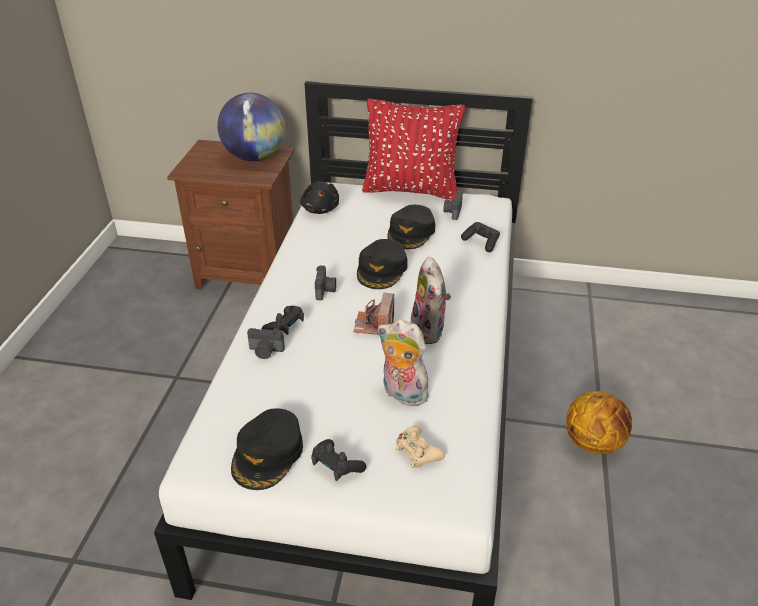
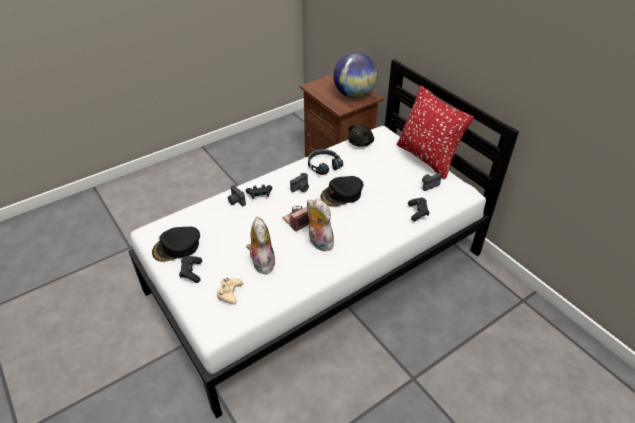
camera: 45 degrees right, 5 degrees up
black cap [387,205,435,249] -> none
plush toy [411,257,451,344] -> plush toy turned 105 degrees clockwise [307,199,334,251]
basketball [566,391,632,454] -> none
none -> black headphones [308,149,343,175]

